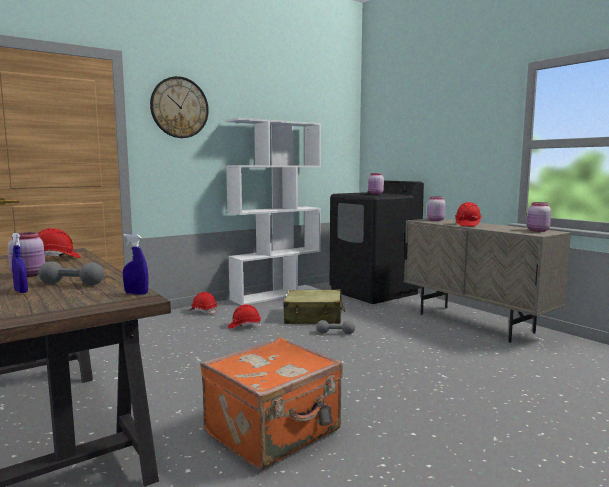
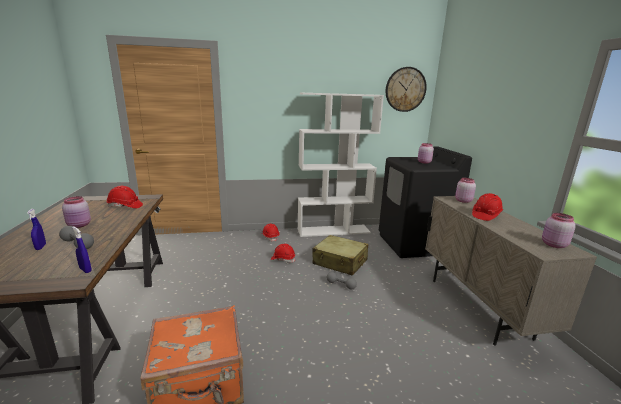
camera: 25 degrees right, 10 degrees up
wall clock [150,76,209,138] -> wall clock moved to [386,67,427,112]

